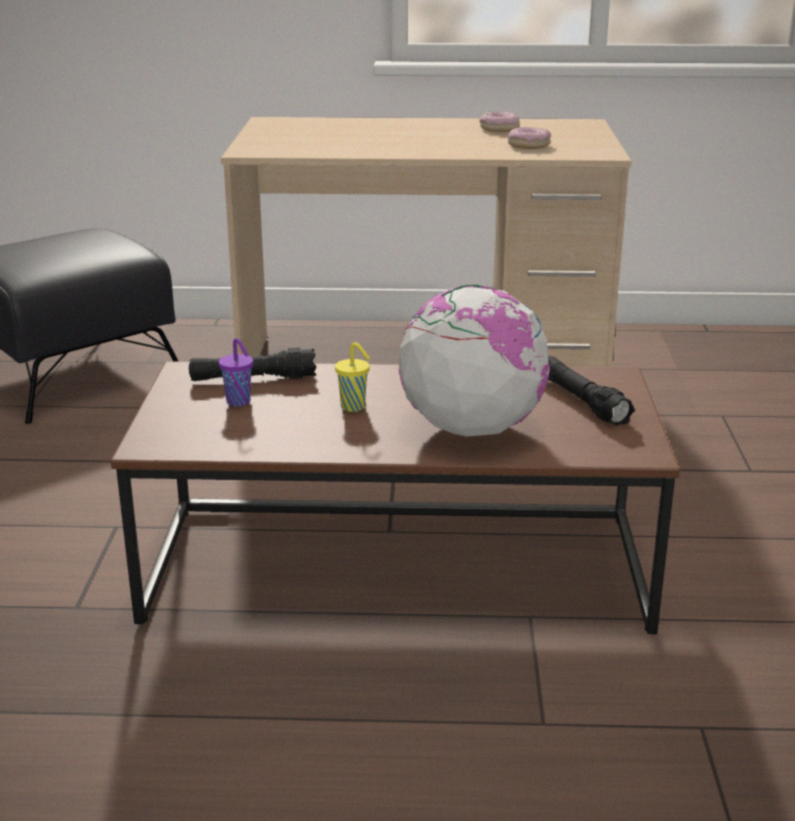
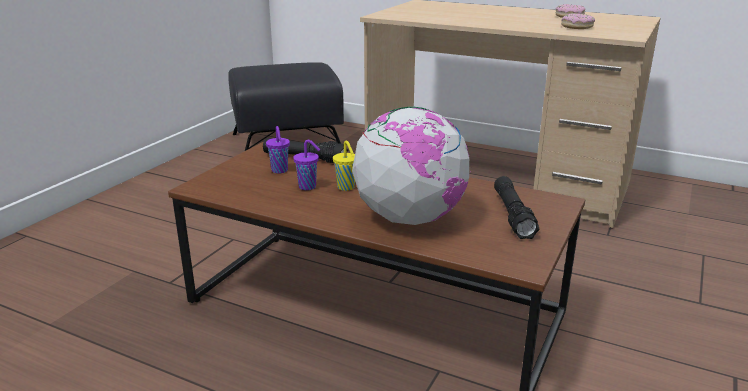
camera: 25 degrees right, 0 degrees up
none -> purple cup [293,140,320,190]

